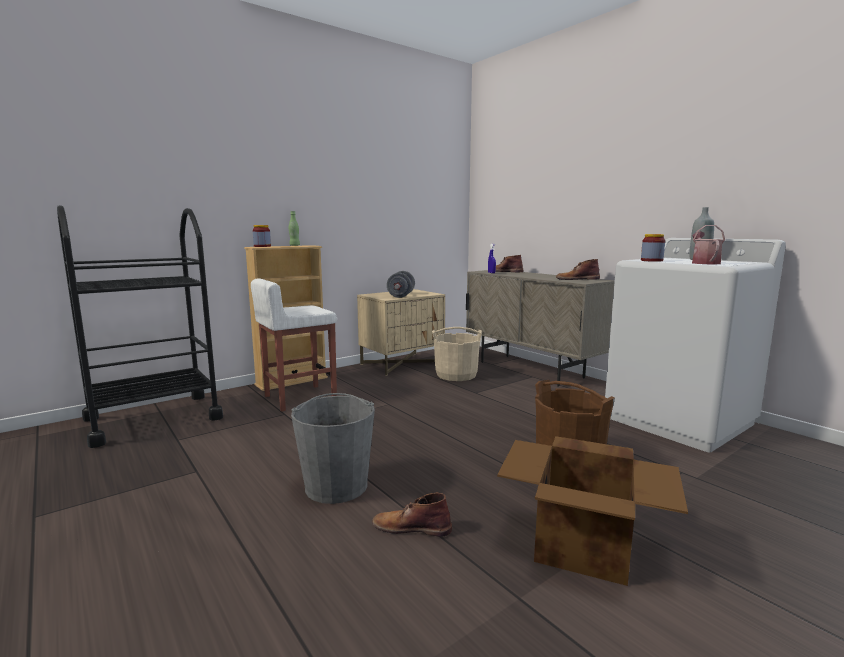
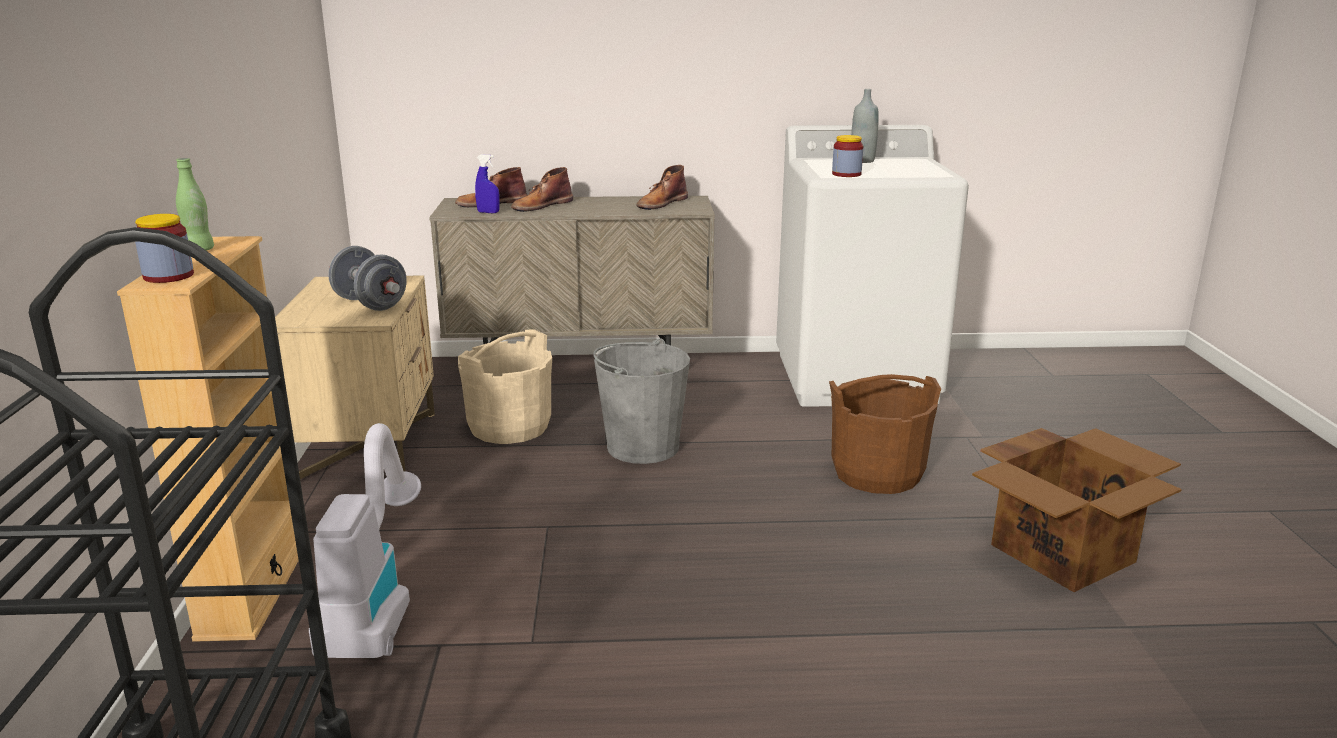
camera: 55 degrees left, 10 degrees up
white stool [251,278,337,412] -> vacuum cleaner [309,423,421,658]
grey bucket [291,393,375,504] -> grey bucket moved to [593,338,690,464]
brown boot [372,493,452,537] -> brown boot moved to [511,167,573,212]
watering can [692,225,725,264] -> none

